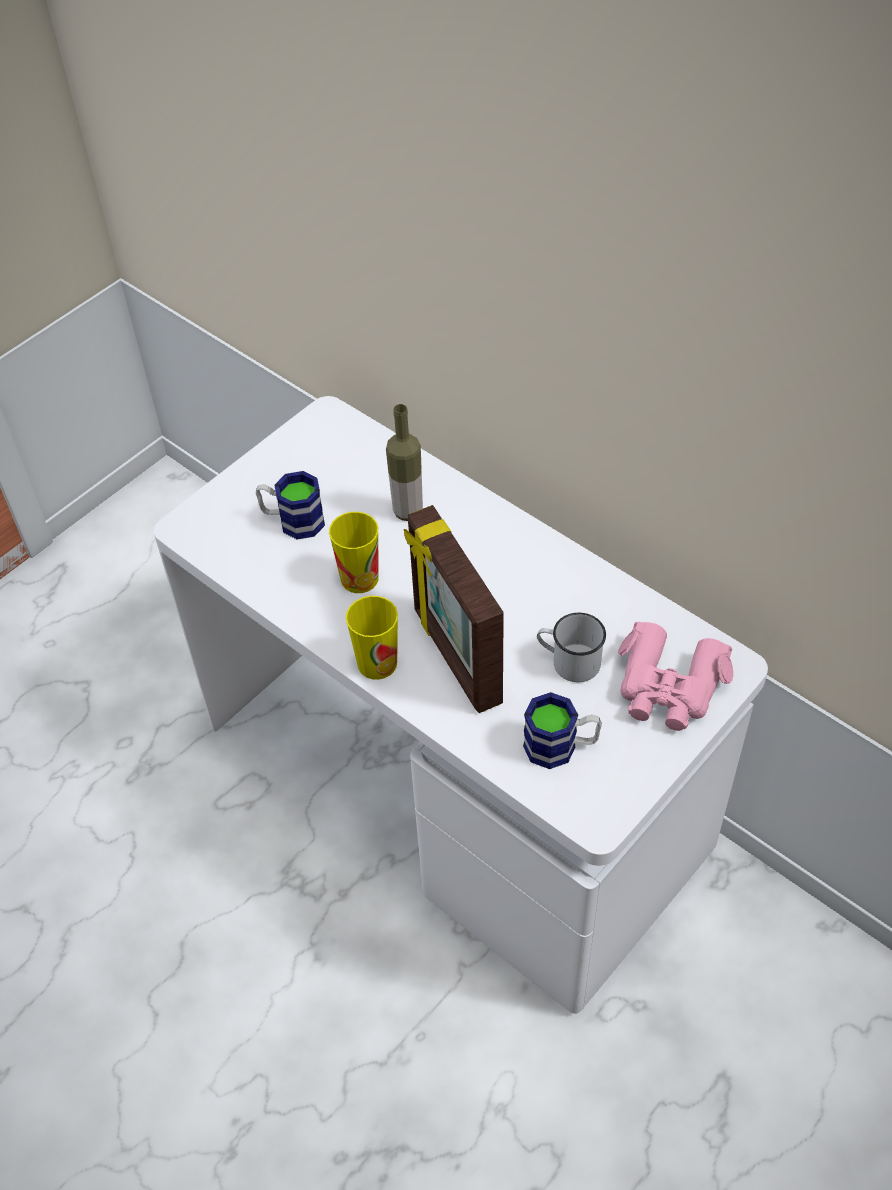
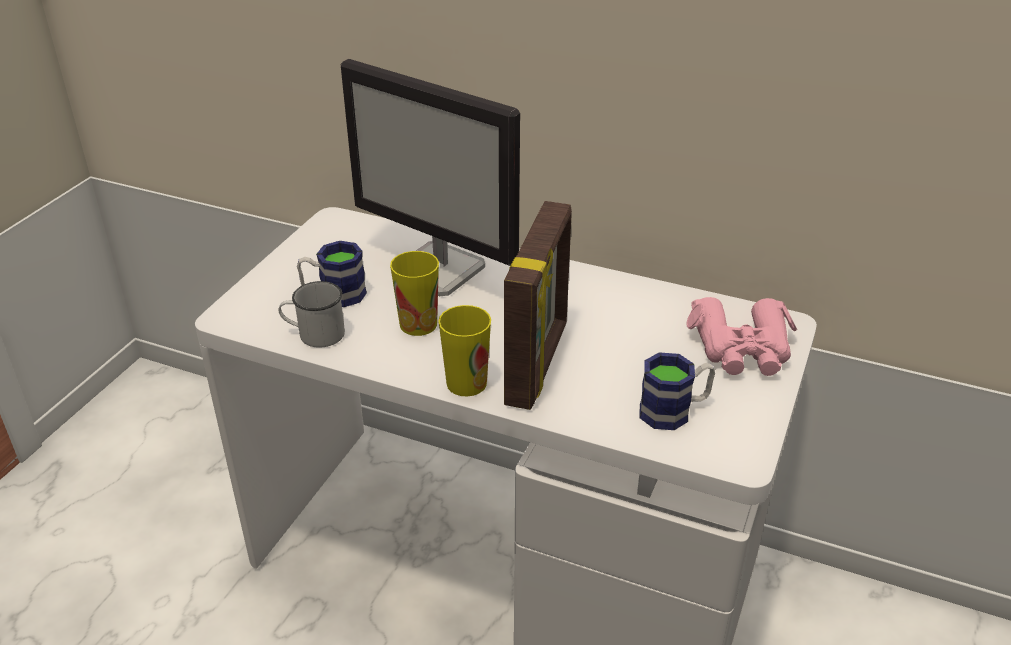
camera: 20 degrees left, 15 degrees down
bottle [386,404,423,521] -> monitor [341,59,520,296]
picture frame [404,505,504,713] -> picture frame turned 120 degrees counterclockwise [504,201,572,410]
white mug [537,613,606,682] -> white mug moved to [278,281,345,348]

